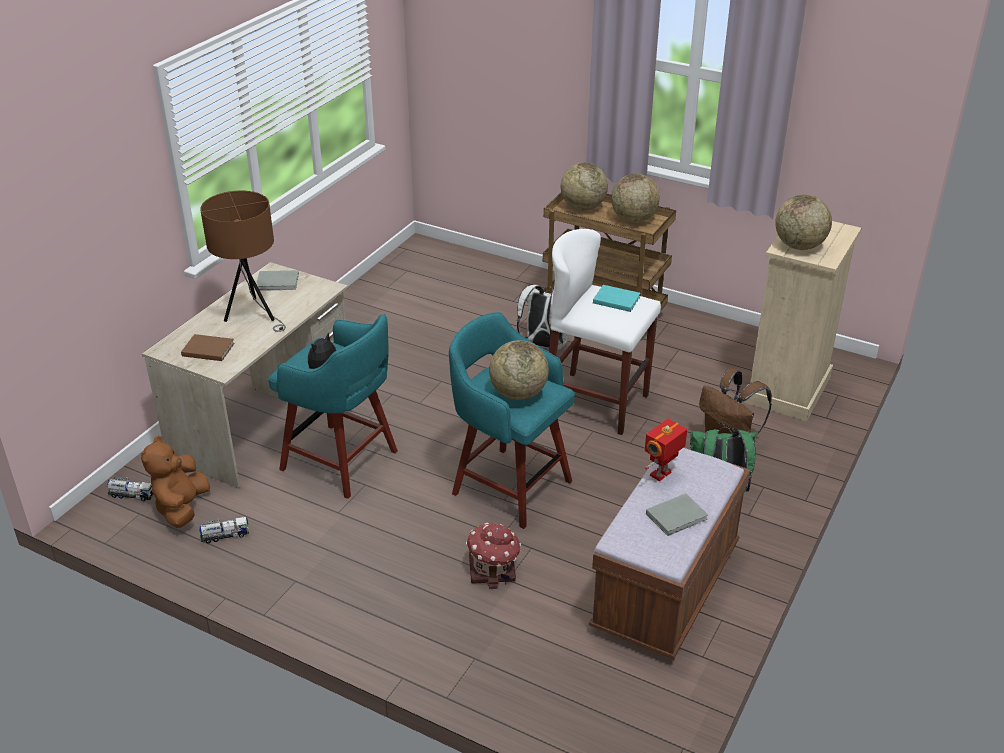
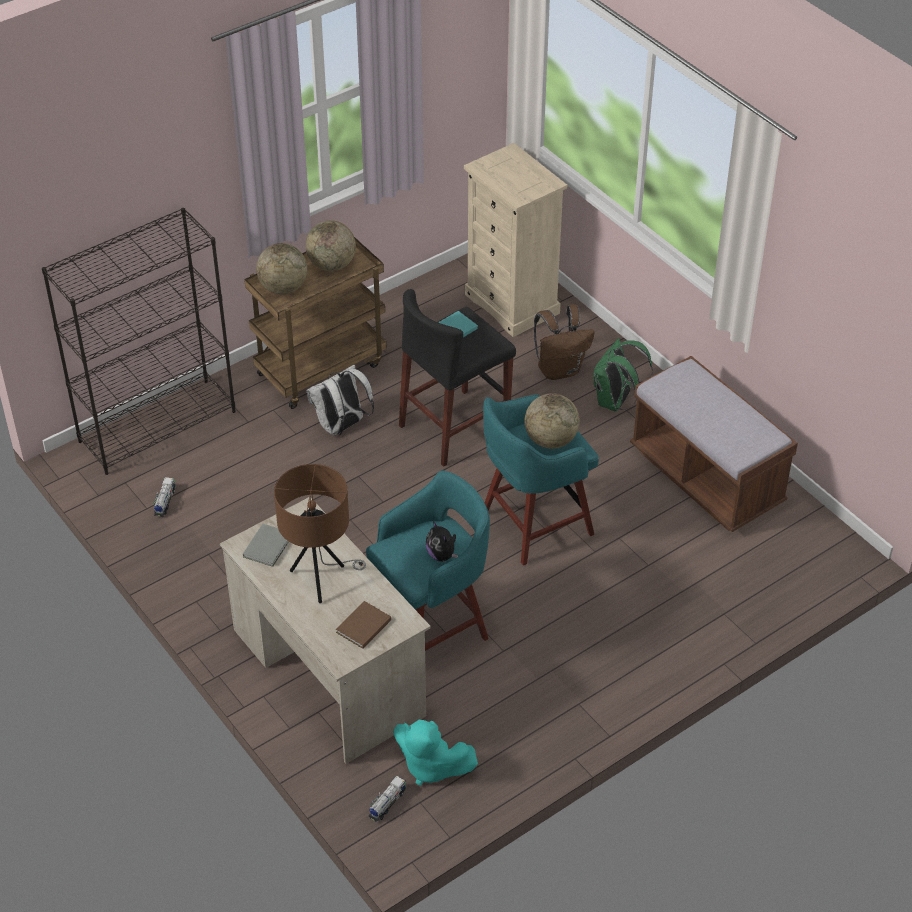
camera: 65 degrees left, 10 degrees up
brown plush toy [141,436,210,528] -> turquoise plush toy [393,720,478,786]
toy truck [200,517,249,543] -> toy truck moved to [153,477,175,517]
toy house [466,523,521,589] -> none
white stool [549,229,661,435] -> black stool [399,289,516,467]
toy robot [645,419,687,481] -> none
grey book [646,493,708,536] -> none
globe [775,194,832,250] -> none
none -> black bookcase [42,208,236,475]

